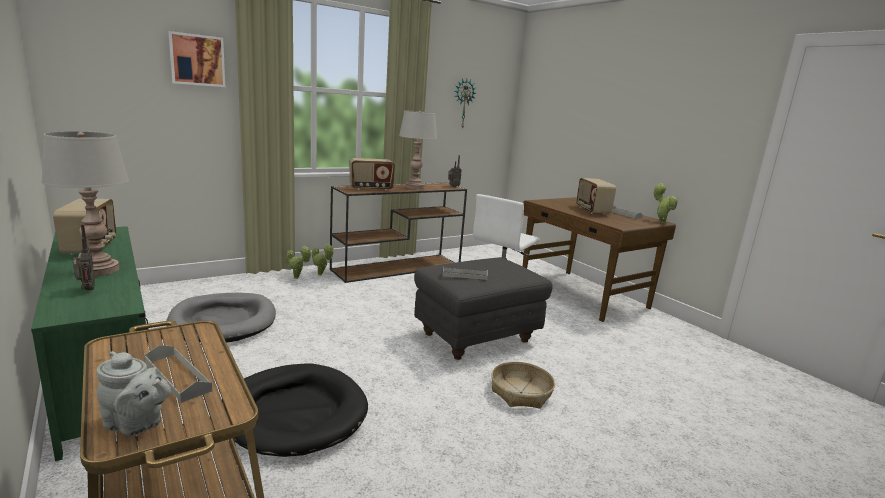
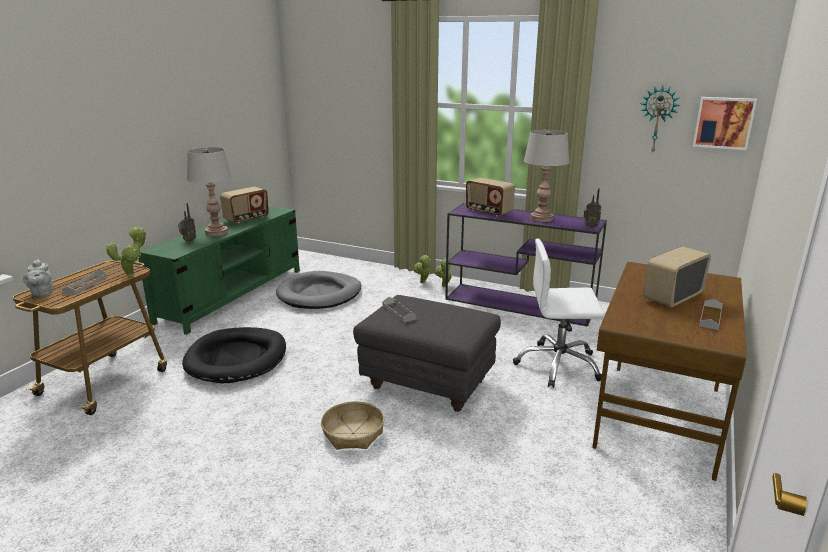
camera: 60 degrees right, 5 degrees up
picture [168,31,225,87] -> picture moved to [693,97,757,150]
brown console table [330,183,467,283] -> purple console table [446,203,607,327]
potted plant [654,183,677,223] -> potted plant moved to [106,227,146,276]

